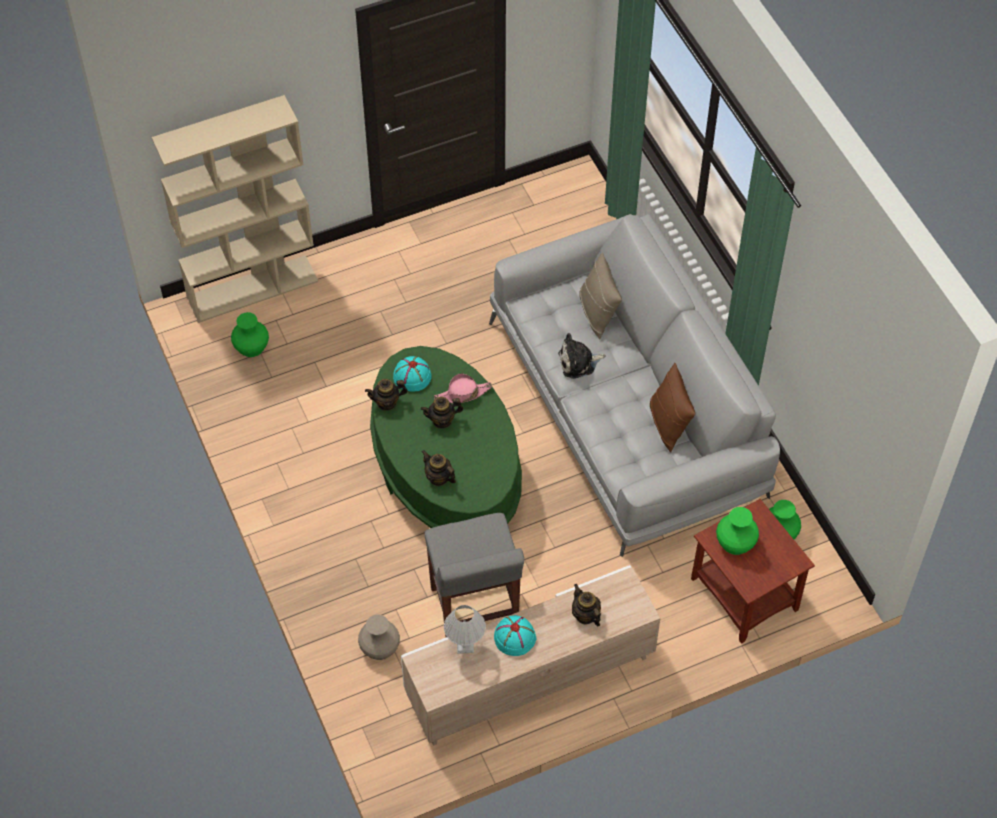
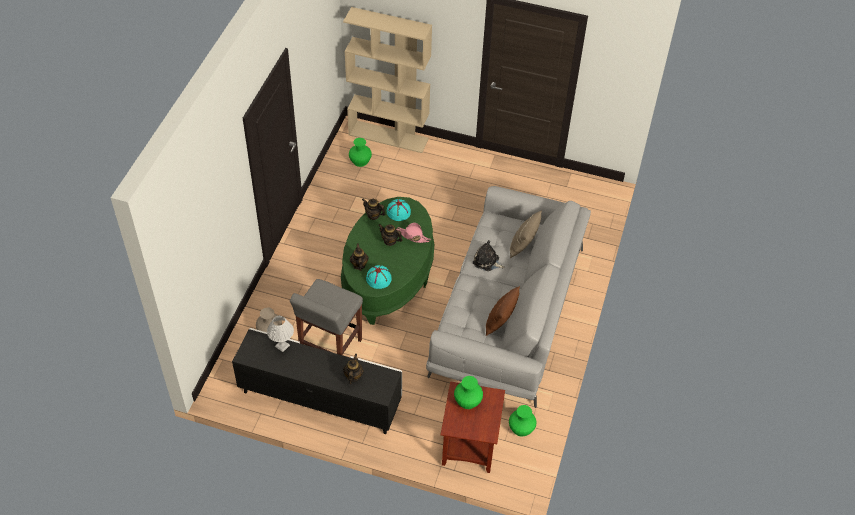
camera: 40 degrees right, 5 degrees down
beige tv stand [401,565,660,746] -> black tv stand [232,328,402,434]
turquoise hat [494,615,536,656] -> turquoise hat moved to [366,265,391,289]

